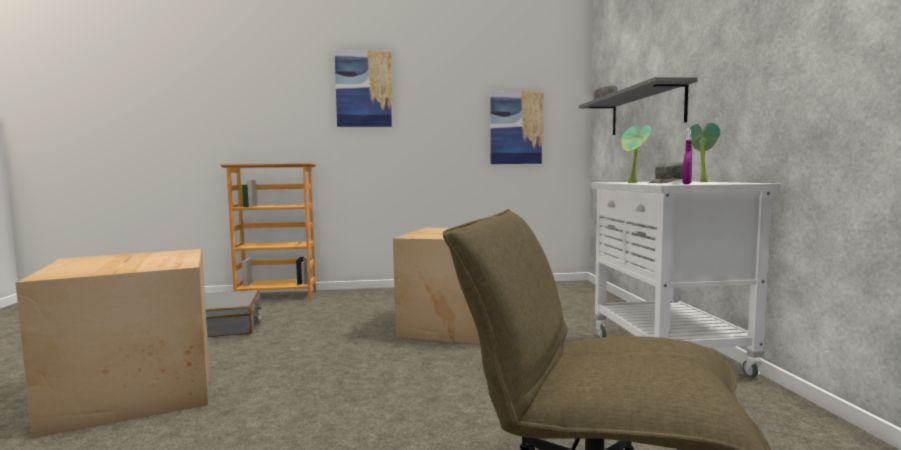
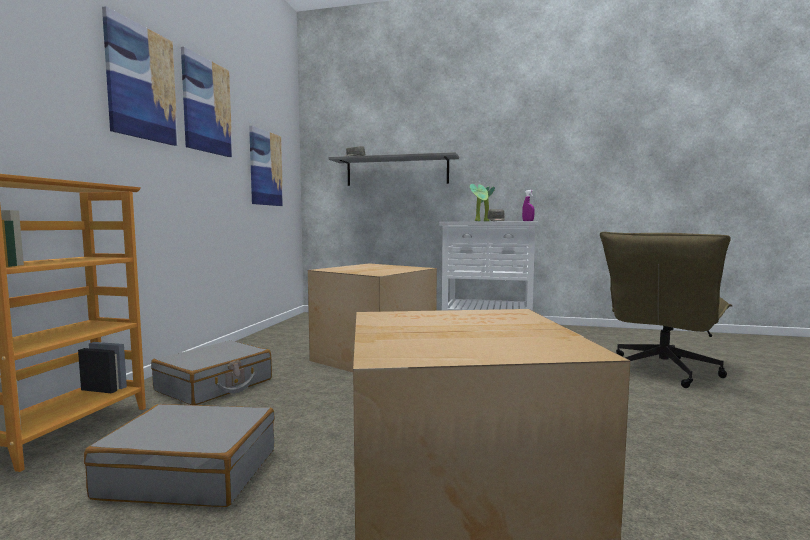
camera: 70 degrees left, 0 degrees up
none -> grey suitcase [151,340,272,405]
none -> picture [181,47,233,157]

